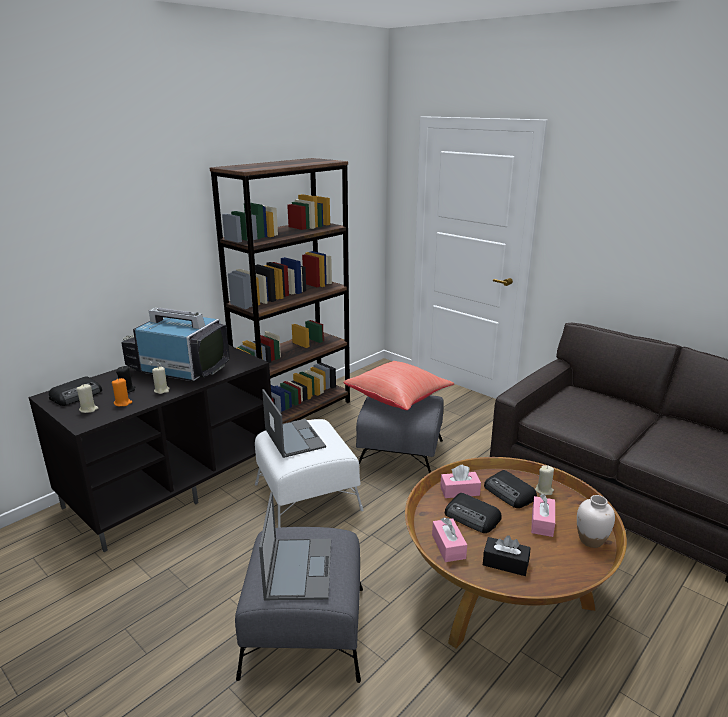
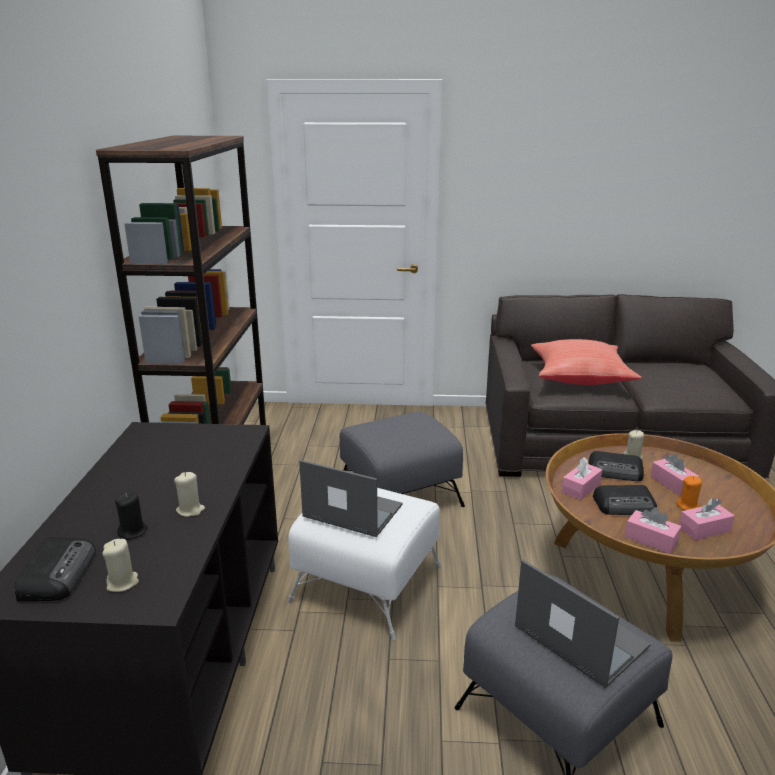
camera: 40 degrees left, 0 degrees up
orange candle [112,378,132,406] -> orange candle moved to [676,476,702,510]
television [121,308,230,381] -> none
red pillow [343,361,454,410] -> red pillow moved to [531,339,641,385]
black tissue box [483,535,530,576] -> pink tissue box [679,498,735,540]
white vase [577,495,615,548] -> none

